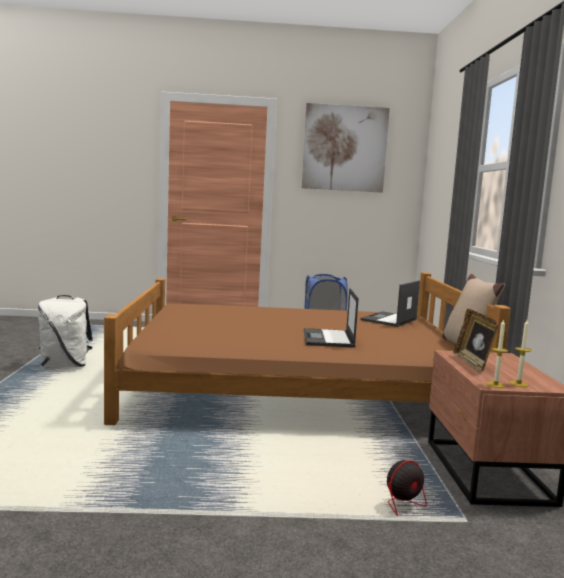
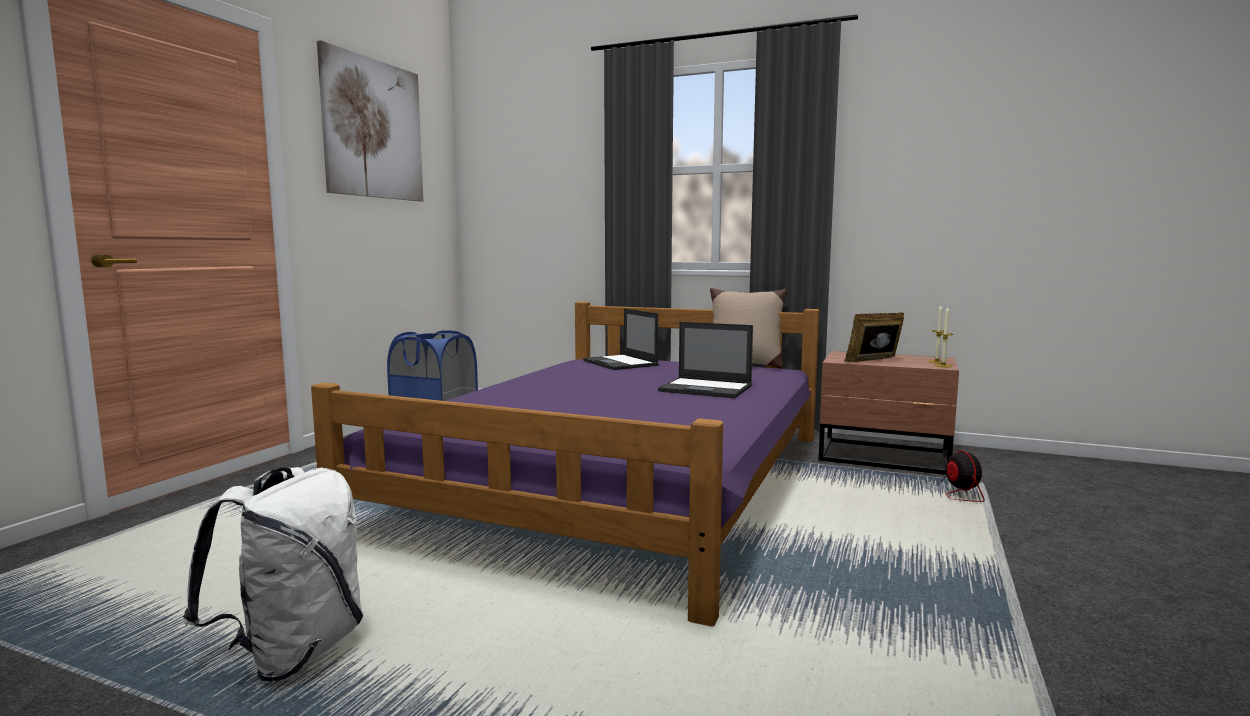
camera: 65 degrees left, 0 degrees up
brown bed [104,272,511,425] -> purple bed [311,302,820,627]
picture frame [453,309,498,372] -> picture frame turned 135 degrees clockwise [844,312,904,362]

